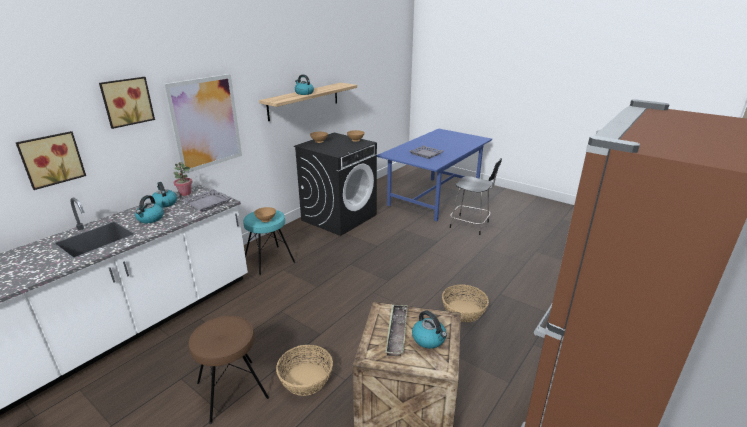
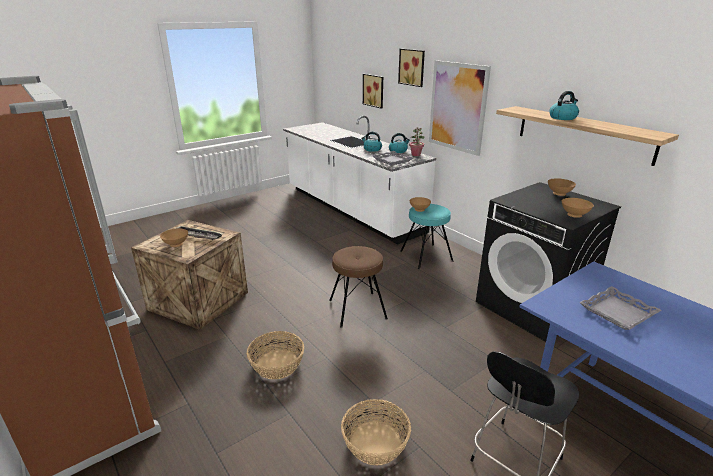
camera: 105 degrees right, 0 degrees up
brown stool [189,316,269,424] -> brown stool moved to [329,246,388,328]
basket [276,345,333,396] -> basket moved to [341,399,411,465]
kettle [412,310,447,348] -> brown bowl [160,228,188,247]

